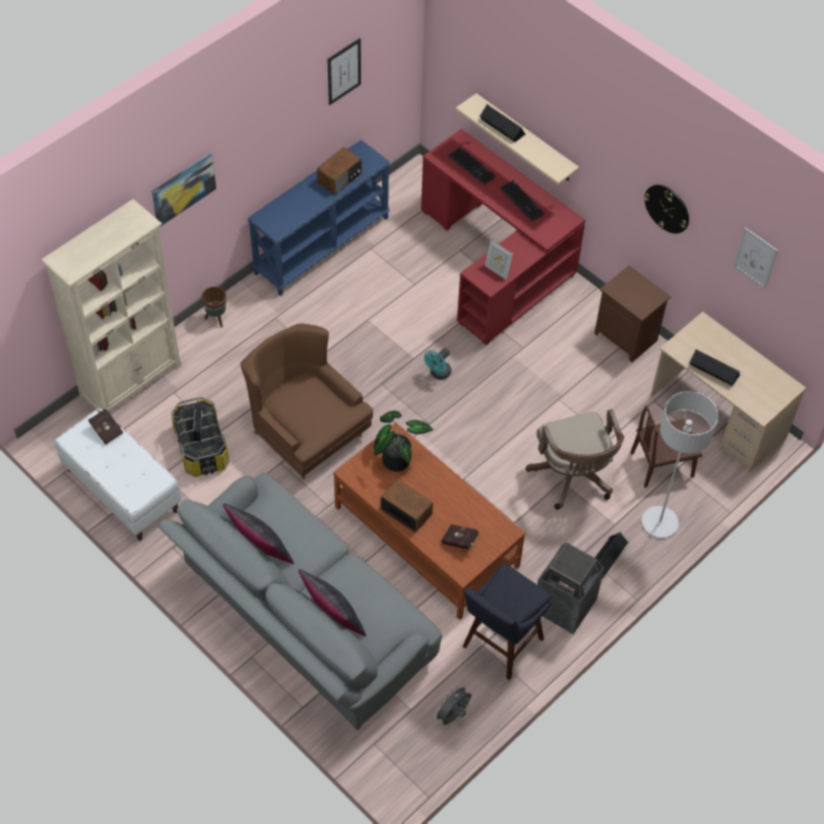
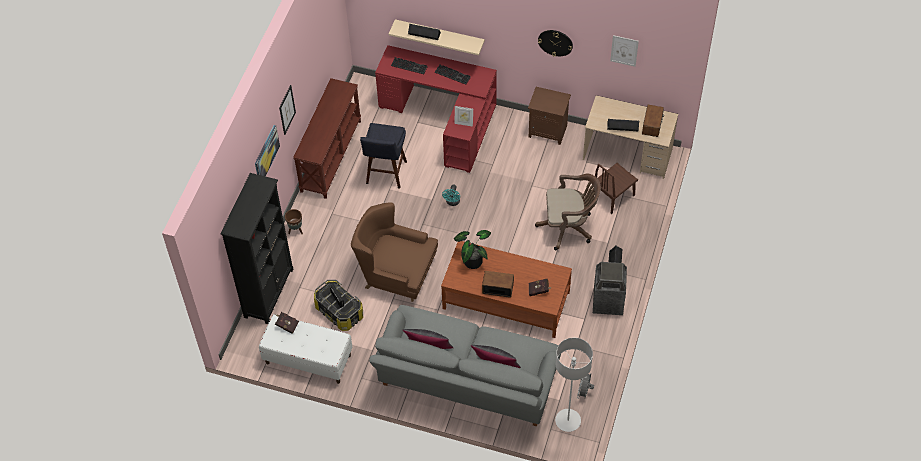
camera: 25 degrees left, 0 degrees up
beige bookcase [41,199,181,412] -> black bookcase [221,173,293,324]
blue console table [247,140,390,296] -> brown console table [293,78,361,199]
radio [317,147,362,195] -> radio moved to [642,105,664,137]
picture [328,38,361,105] -> picture moved to [279,85,296,135]
blue stool [462,563,553,680] -> blue stool moved to [360,123,407,189]
brown office chair [526,409,624,510] -> brown office chair turned 45 degrees counterclockwise [535,174,601,250]
grey floor lamp [642,391,718,538] -> grey floor lamp moved to [555,338,593,432]

